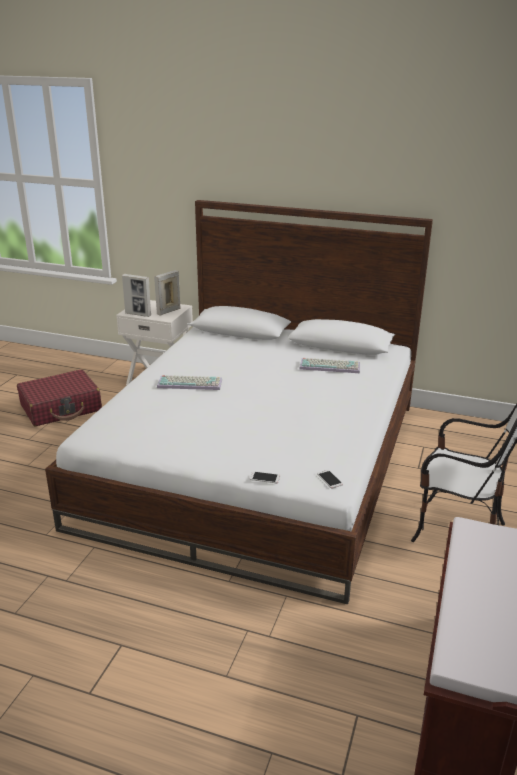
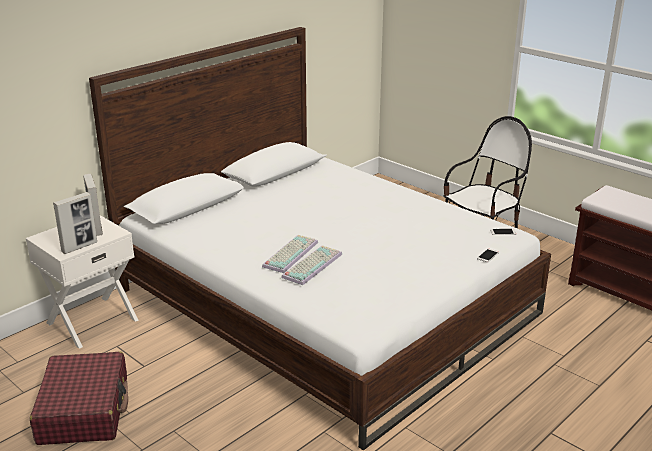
camera: 65 degrees left, 0 degrees up
keyboard [300,358,360,373] -> keyboard moved to [281,245,342,285]

